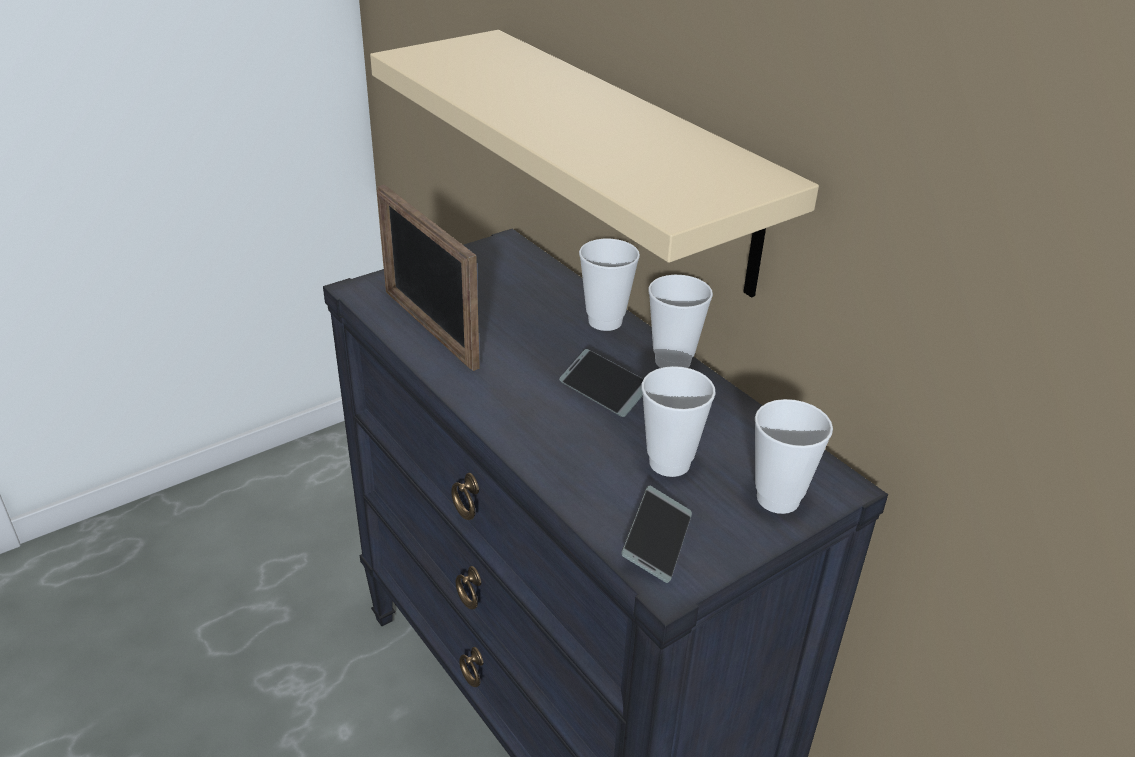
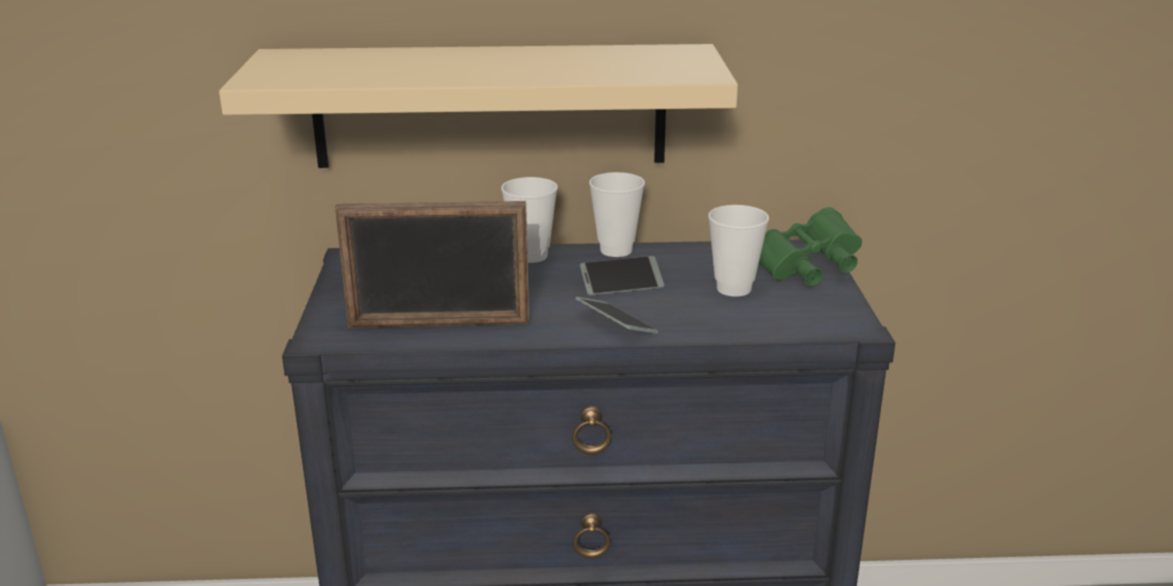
camera: 55 degrees left, 10 degrees down
phone [621,485,692,583] -> phone moved to [575,297,658,334]
cup [755,399,833,514] -> green binoculars [759,207,862,286]

